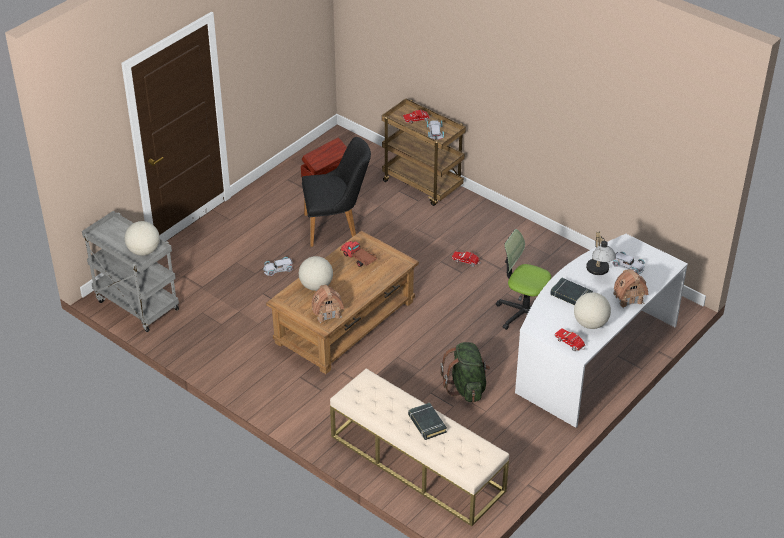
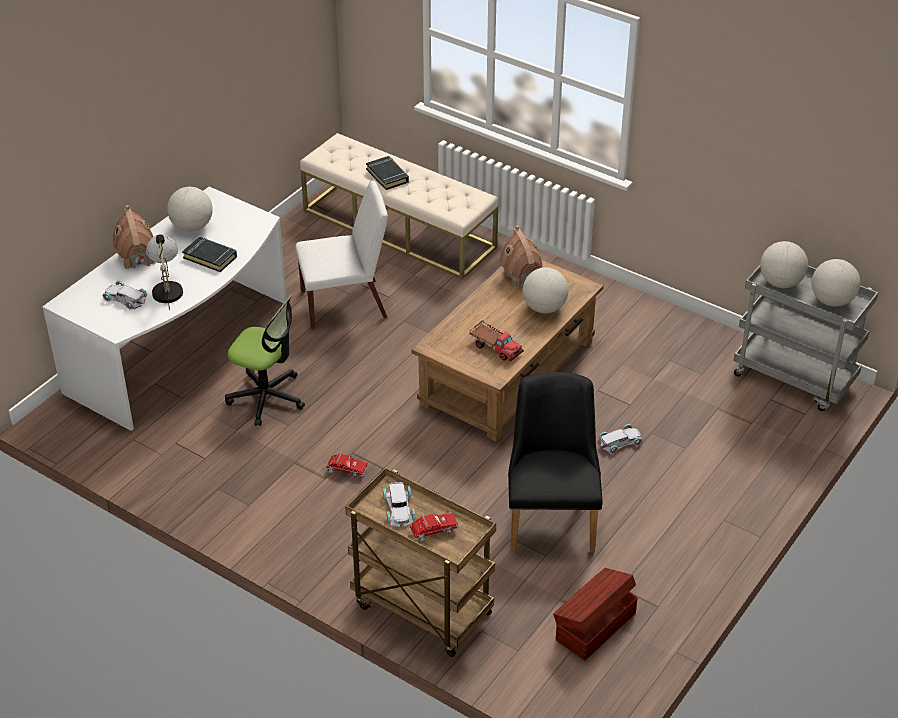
camera: 175 degrees right, 0 degrees up
black chair [302,137,371,247] -> black chair turned 105 degrees clockwise [508,372,603,553]
green backpack [441,342,490,402] -> white chair [295,180,388,329]
toy truck [555,328,585,351] -> none
none -> globe [812,259,860,307]

